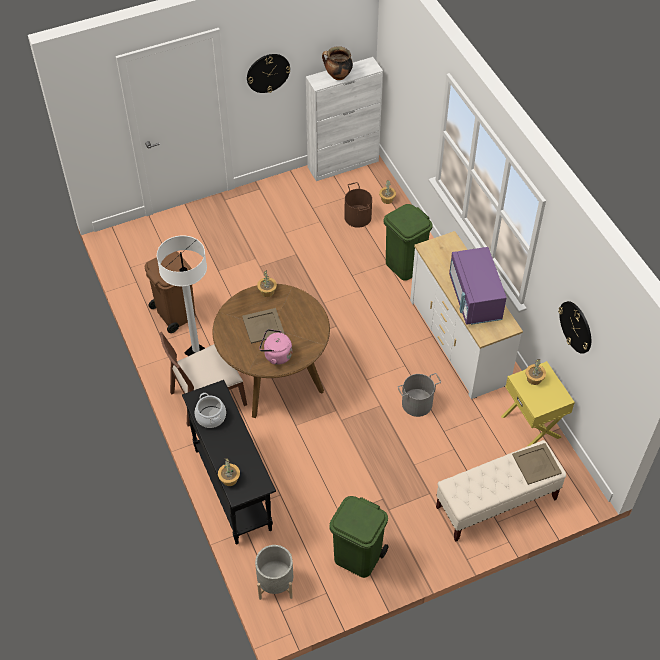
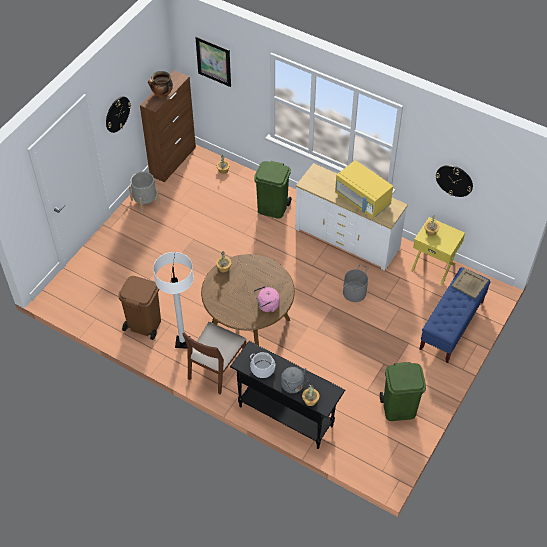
camera: 35 degrees left, 0 degrees up
beige tray [242,308,285,344] -> none
grey planter [255,545,293,600] -> grey planter moved to [129,172,160,213]
white cabinet [306,57,383,181] -> brown cabinet [140,70,196,182]
brown bucket [344,182,372,228] -> none
beige bench [436,440,566,542] -> blue bench [419,267,491,363]
purple microwave [449,247,507,325] -> yellow microwave [335,160,393,218]
none -> picture [195,36,231,87]
none -> grey kettle [281,367,309,393]

